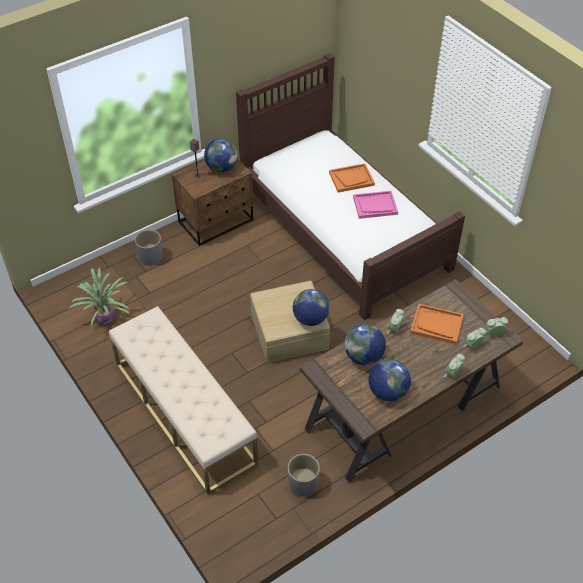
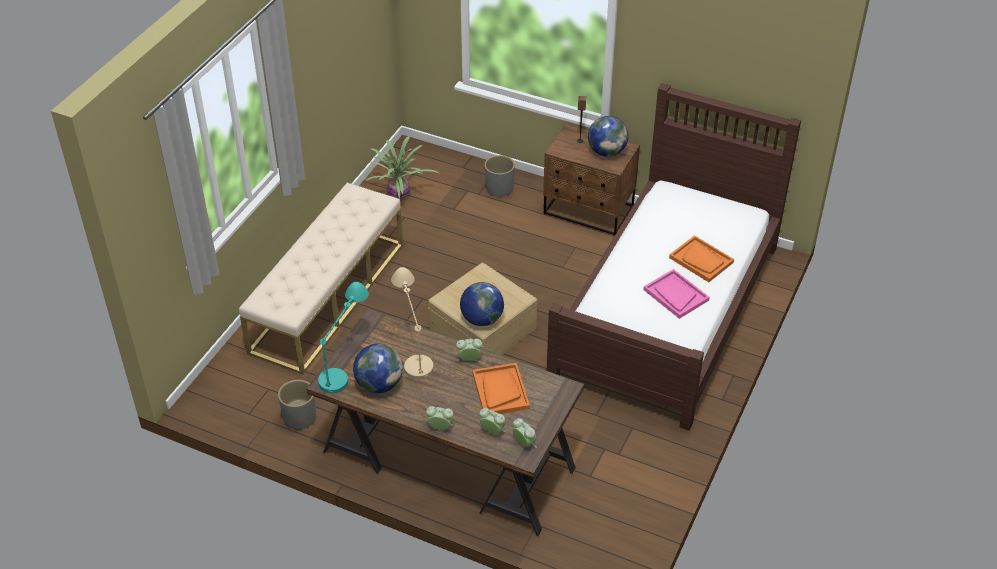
camera: 60 degrees right, 5 degrees down
globe [345,324,386,365] -> beige table lamp [391,267,434,380]
none -> turquoise table lamp [318,282,369,393]

